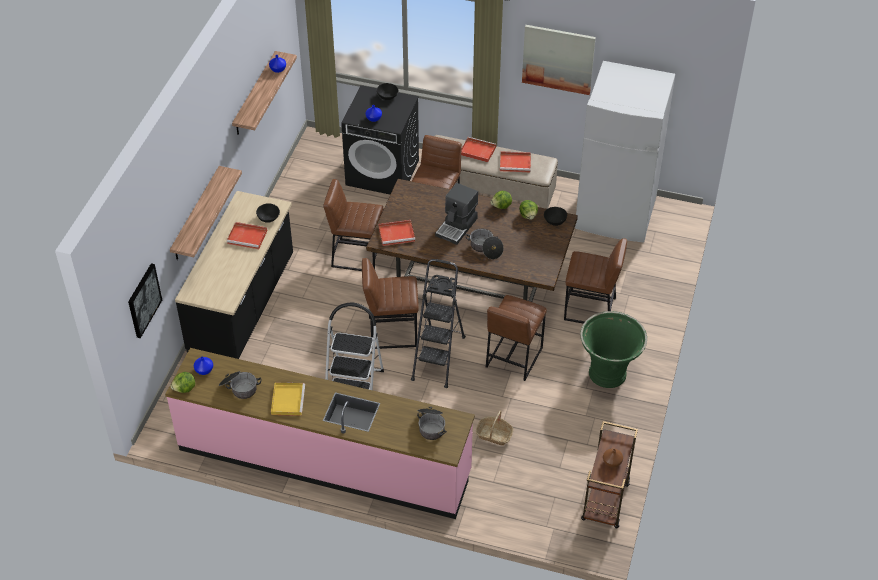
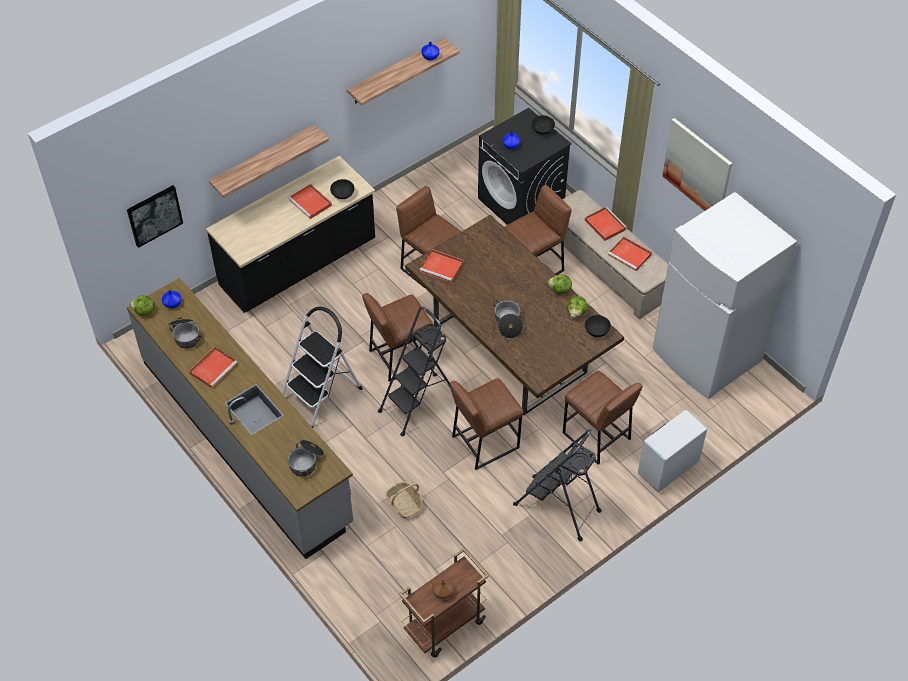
camera: 35 degrees right, 5 degrees up
pink counter [165,348,475,519] -> grey counter [127,278,353,559]
yellow tray [271,383,305,416] -> red tray [189,347,237,388]
brown chair [362,258,419,349] -> brown chair turned 60 degrees counterclockwise [362,293,433,382]
coffee machine [435,183,478,245] -> none
green planter [580,311,647,388] -> step ladder [513,429,602,541]
none -> white nightstand [638,410,707,492]

